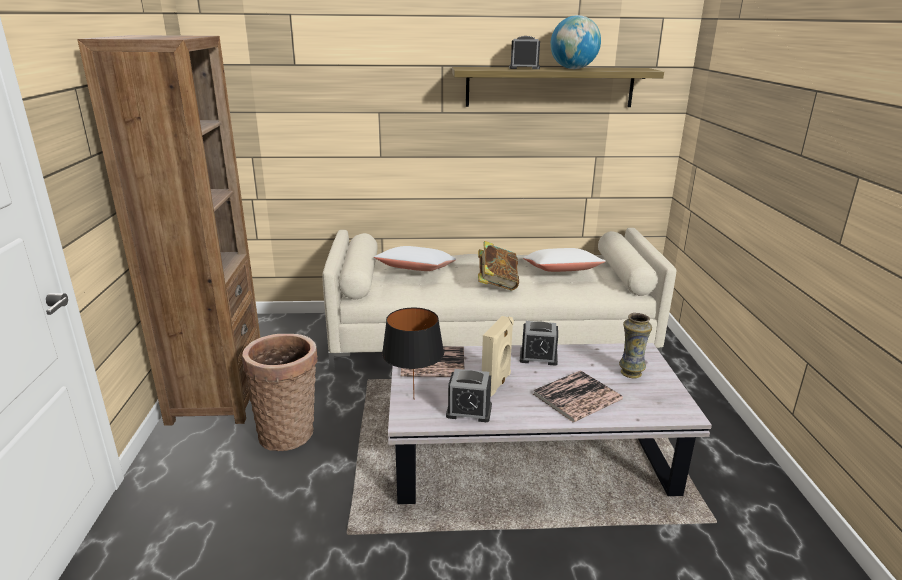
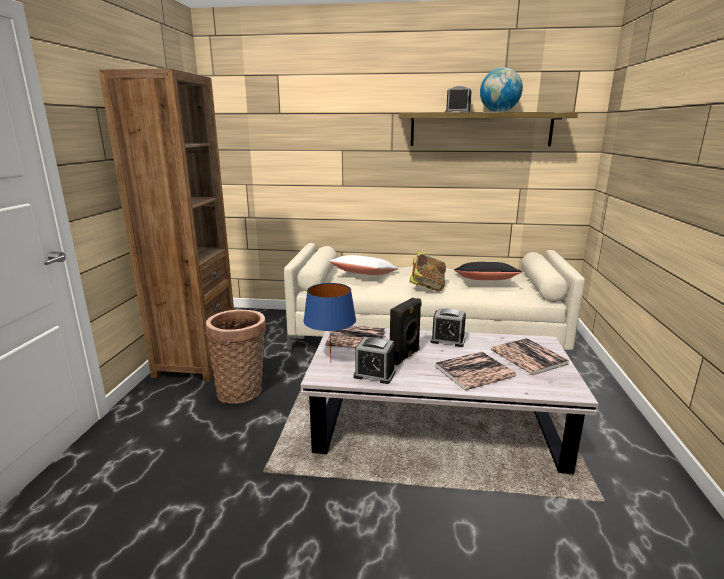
camera: 10 degrees right, 5 degrees down
black table lamp [382,308,444,396] -> blue table lamp [303,283,356,359]
beige speaker [482,316,514,397] -> black speaker [390,298,422,365]
white pillow [523,248,606,272] -> black pillow [454,262,522,280]
vase [619,313,652,378] -> book [491,338,570,375]

